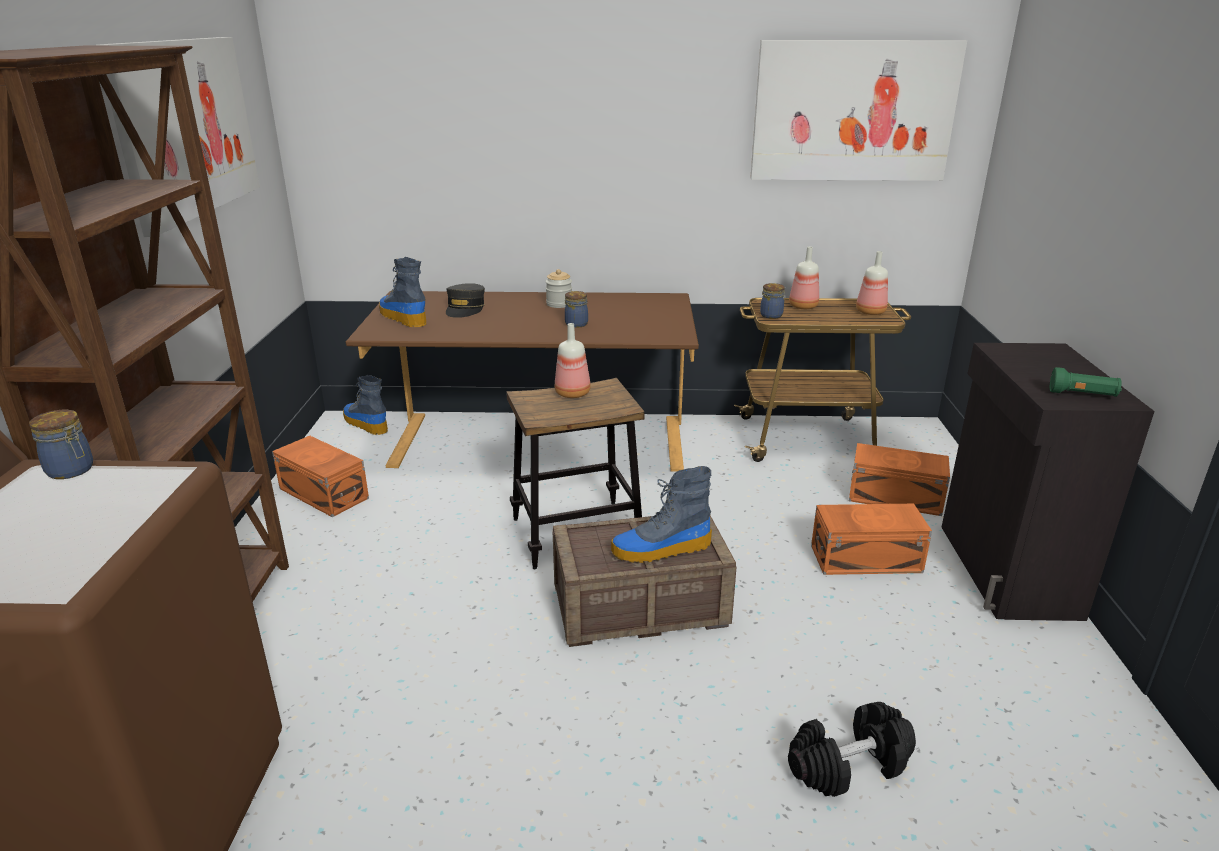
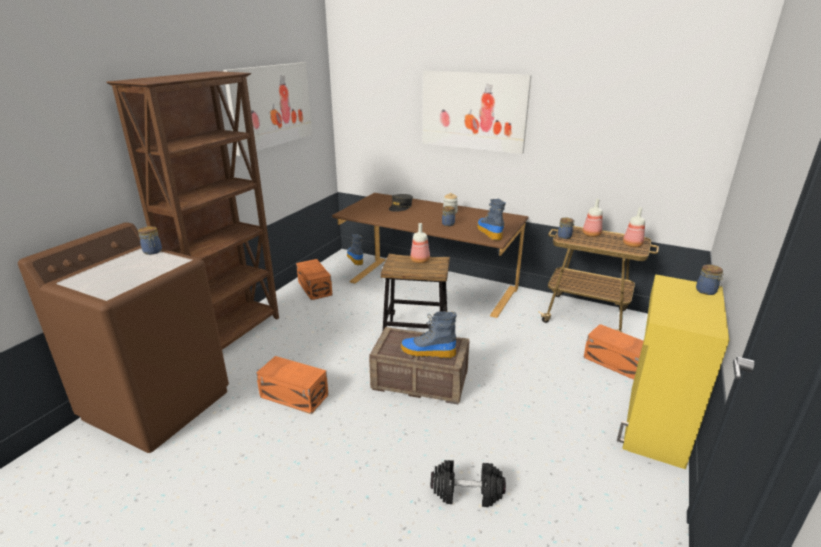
camera: 25 degrees right, 0 degrees up
boot [379,257,426,327] -> boot moved to [477,199,506,241]
picture [750,40,967,181] -> picture moved to [423,71,531,154]
orange storage box [811,504,932,575] -> orange storage box moved to [256,356,329,414]
black cabinet [941,343,1155,621] -> yellow cabinet [617,274,729,469]
green flashlight [1050,367,1122,397] -> none
none -> jar [696,264,724,295]

